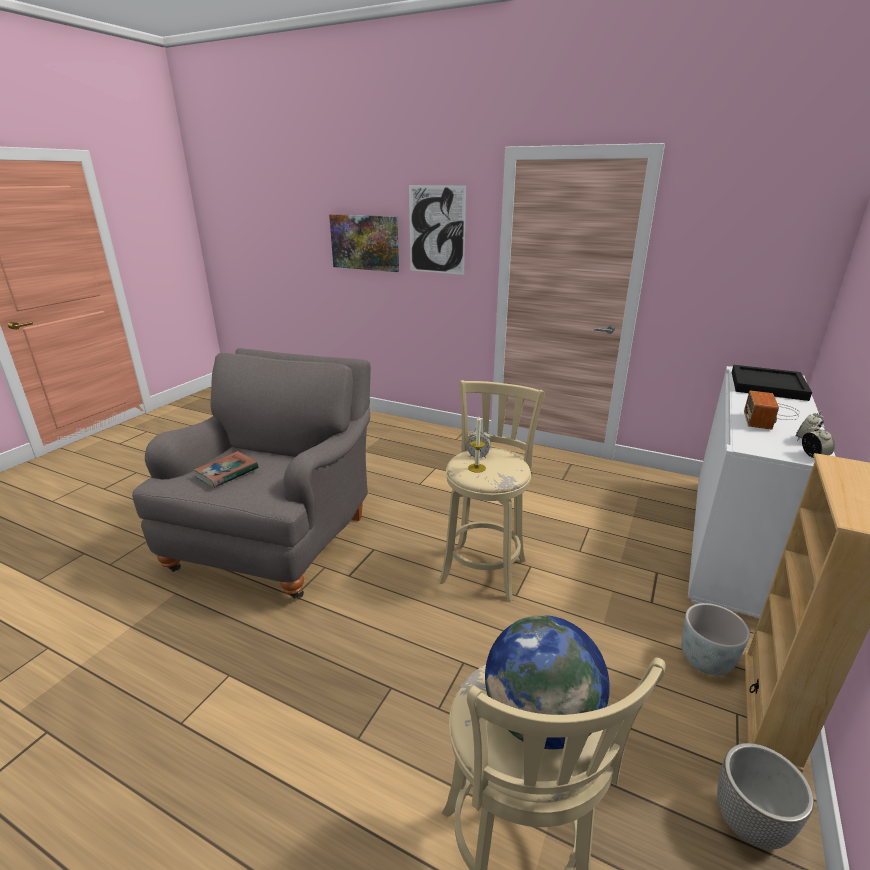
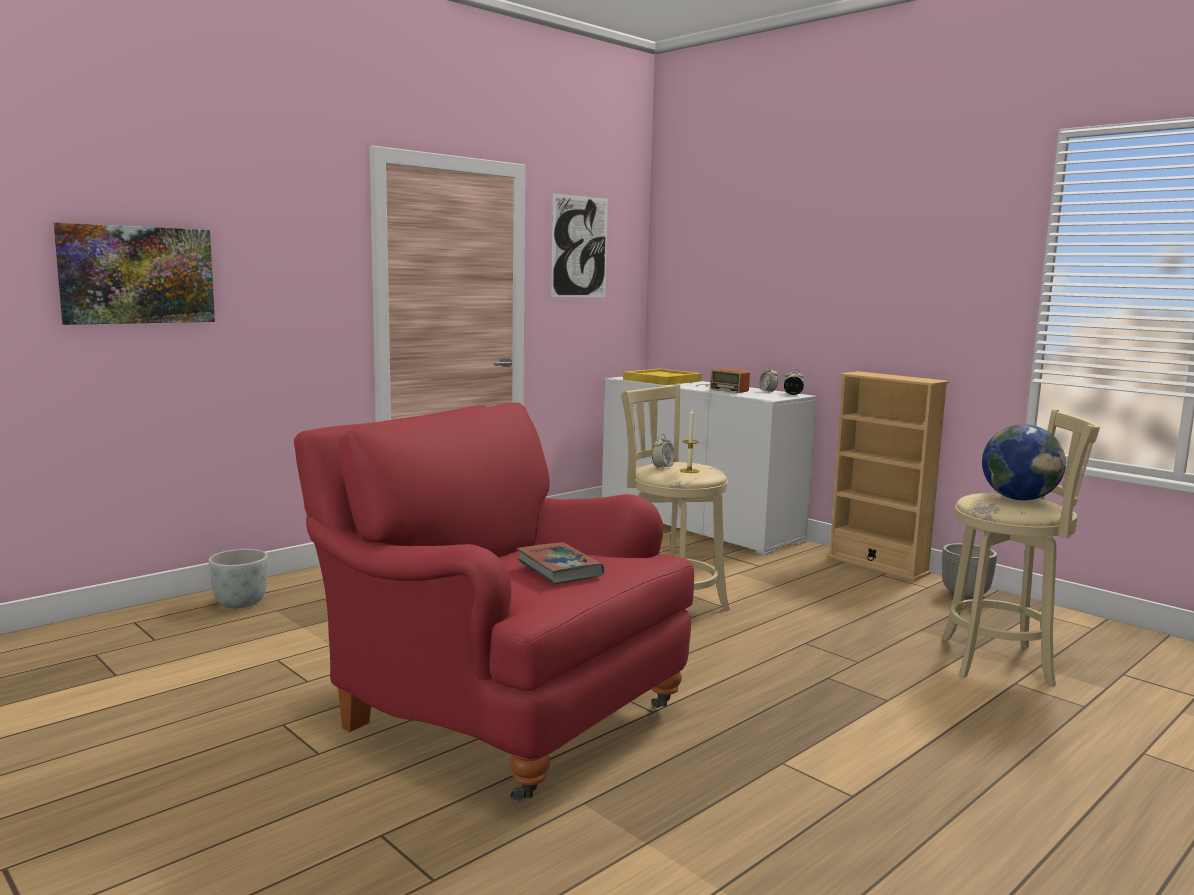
camera: 70 degrees left, 15 degrees down
grey armchair [132,348,371,599] -> red armchair [294,402,694,802]
picture [409,185,466,275] -> picture moved to [551,193,608,297]
grey planter [681,603,750,675] -> grey planter moved to [208,549,268,608]
black tray [732,365,812,401] -> yellow tray [623,369,702,385]

